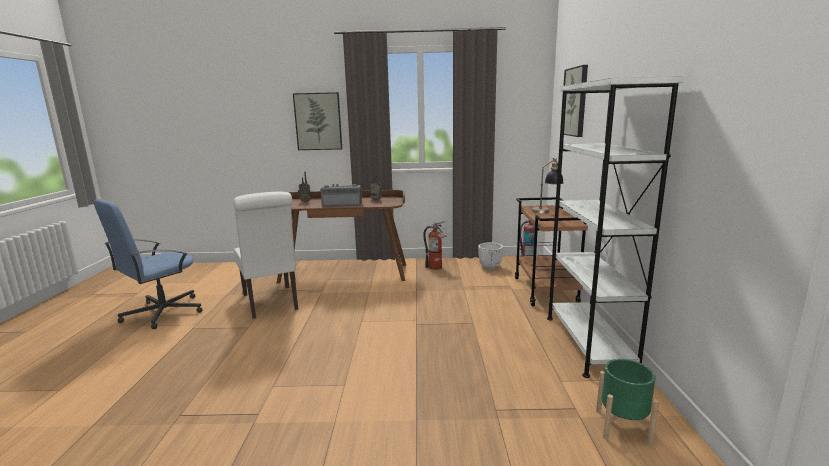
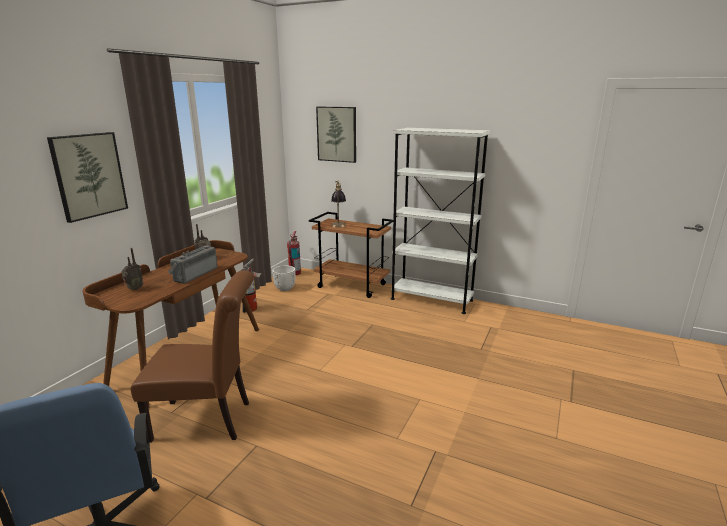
camera: 65 degrees left, 5 degrees up
white chair [233,192,298,319] -> brown chair [131,270,254,443]
green planter [596,359,659,445] -> none

